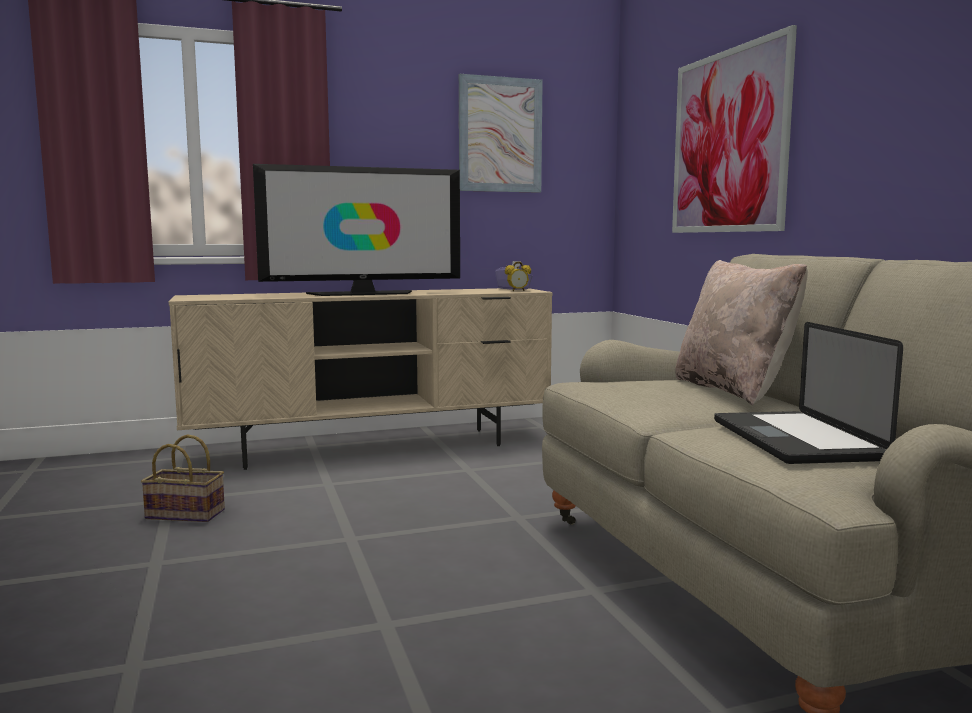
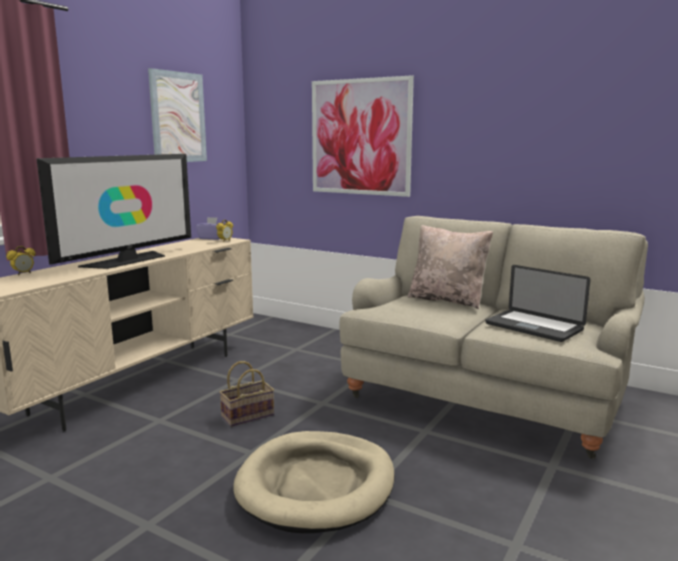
camera: 40 degrees left, 5 degrees up
basket [141,435,225,522] -> basket moved to [219,361,274,427]
none -> alarm clock [6,246,35,275]
none -> beige dog bed [233,431,394,533]

